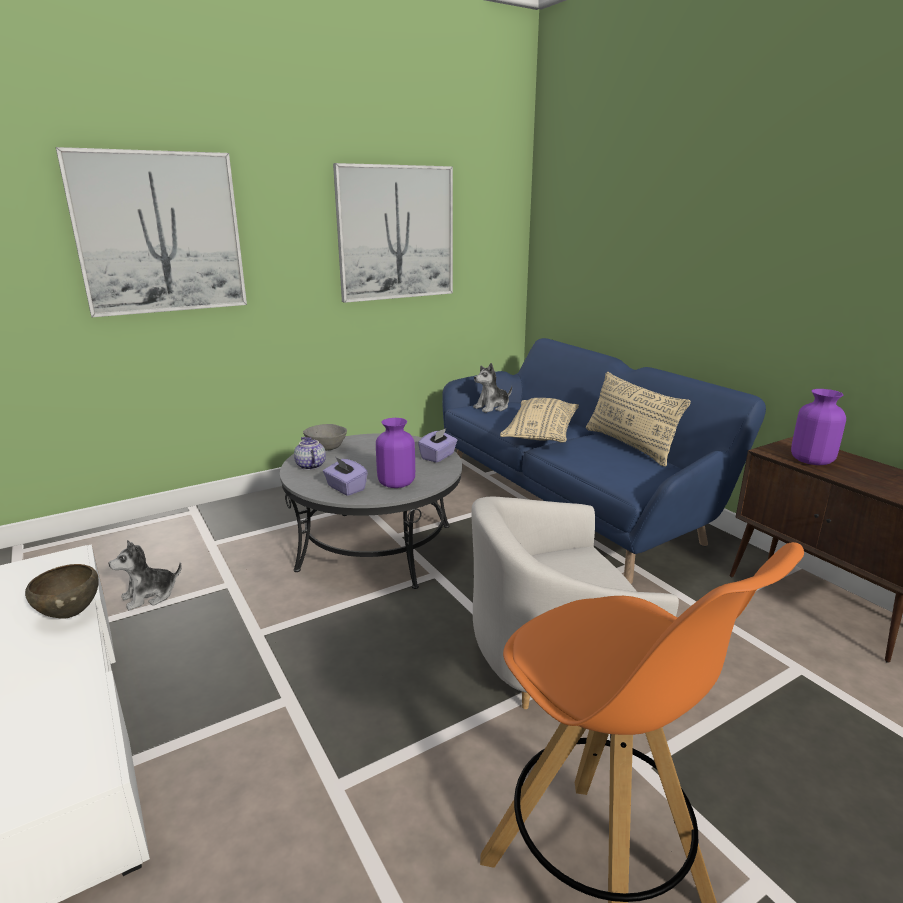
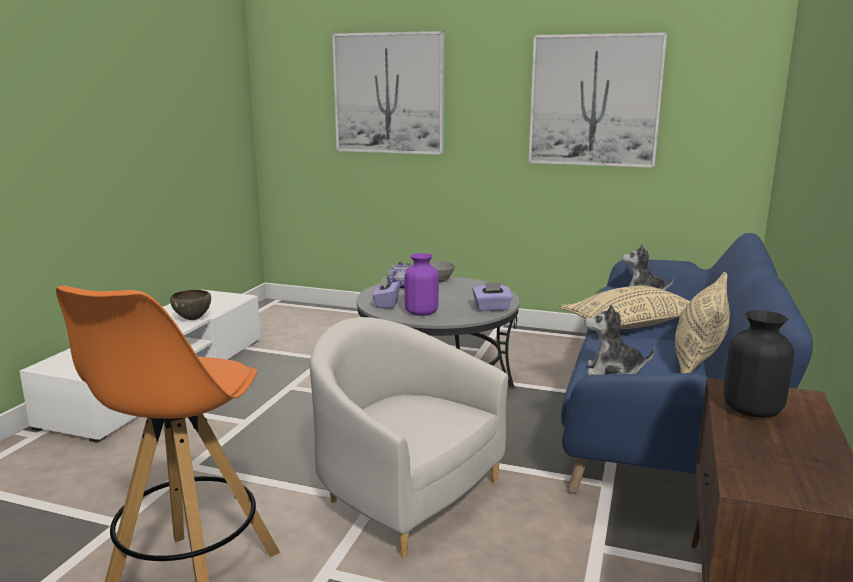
camera: 50 degrees right, 5 degrees down
plush toy [108,540,182,610] -> plush toy moved to [585,304,655,375]
purple vase [791,389,846,465] -> black vase [723,310,794,418]

